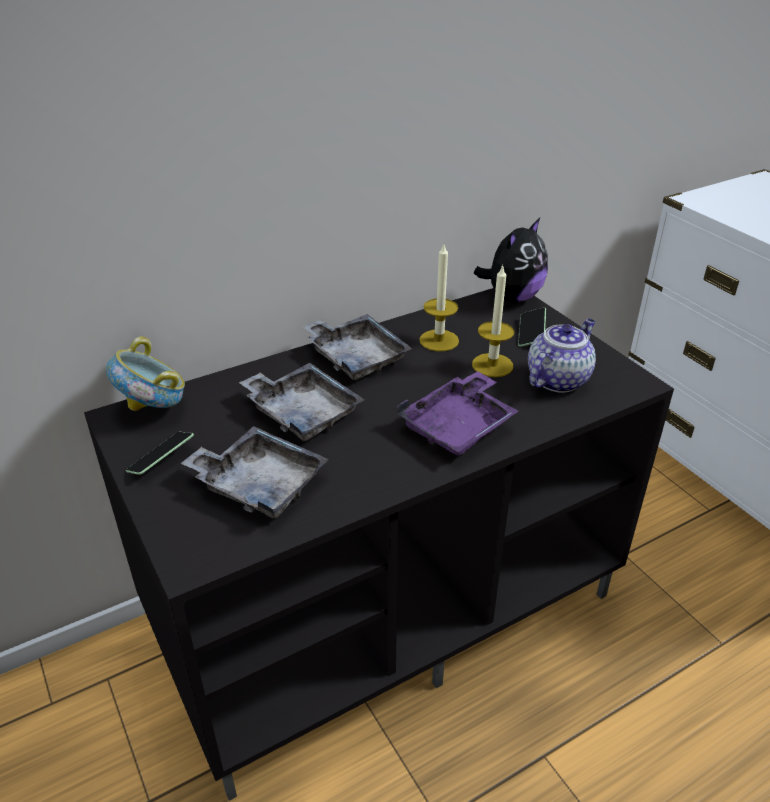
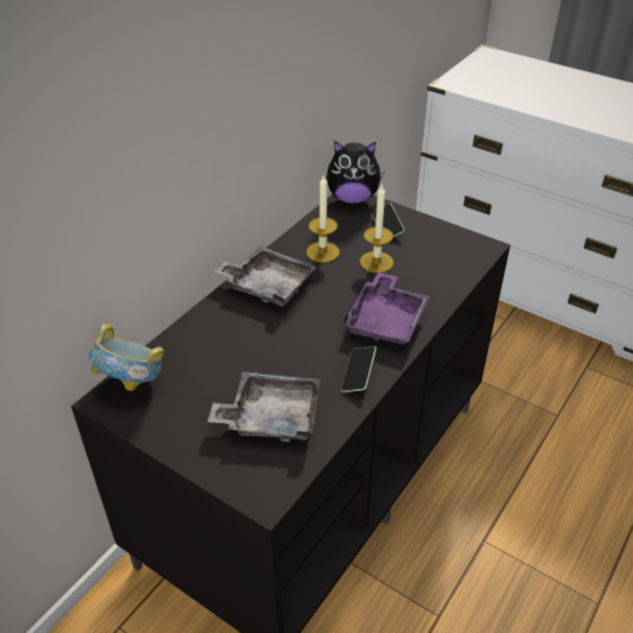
camera: 25 degrees left, 5 degrees up
phone [126,432,194,475] -> phone moved to [341,346,376,392]
grey tray [239,363,364,441] -> none
plush toy [474,218,548,302] -> plush toy turned 75 degrees clockwise [327,141,385,204]
teapot [528,319,596,393] -> none

